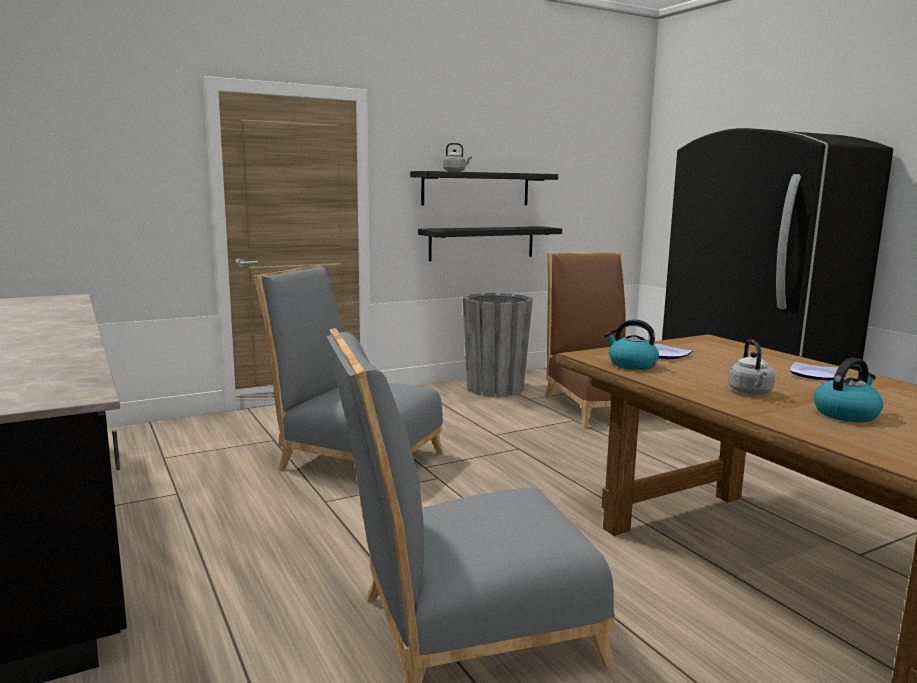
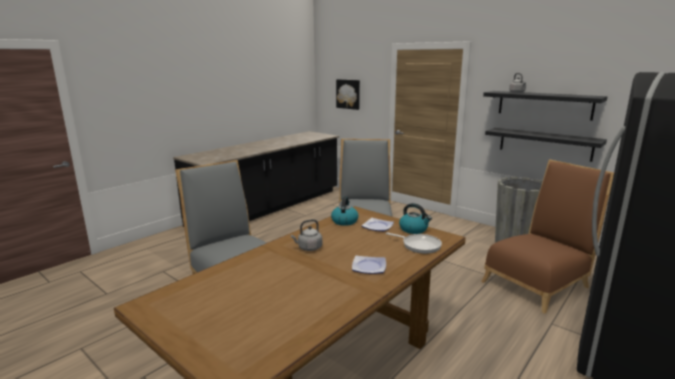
camera: 70 degrees right, 5 degrees up
kettle [814,358,883,422] -> kettle moved to [399,203,432,234]
none -> picture [336,79,360,110]
none -> frying pan [386,233,442,254]

